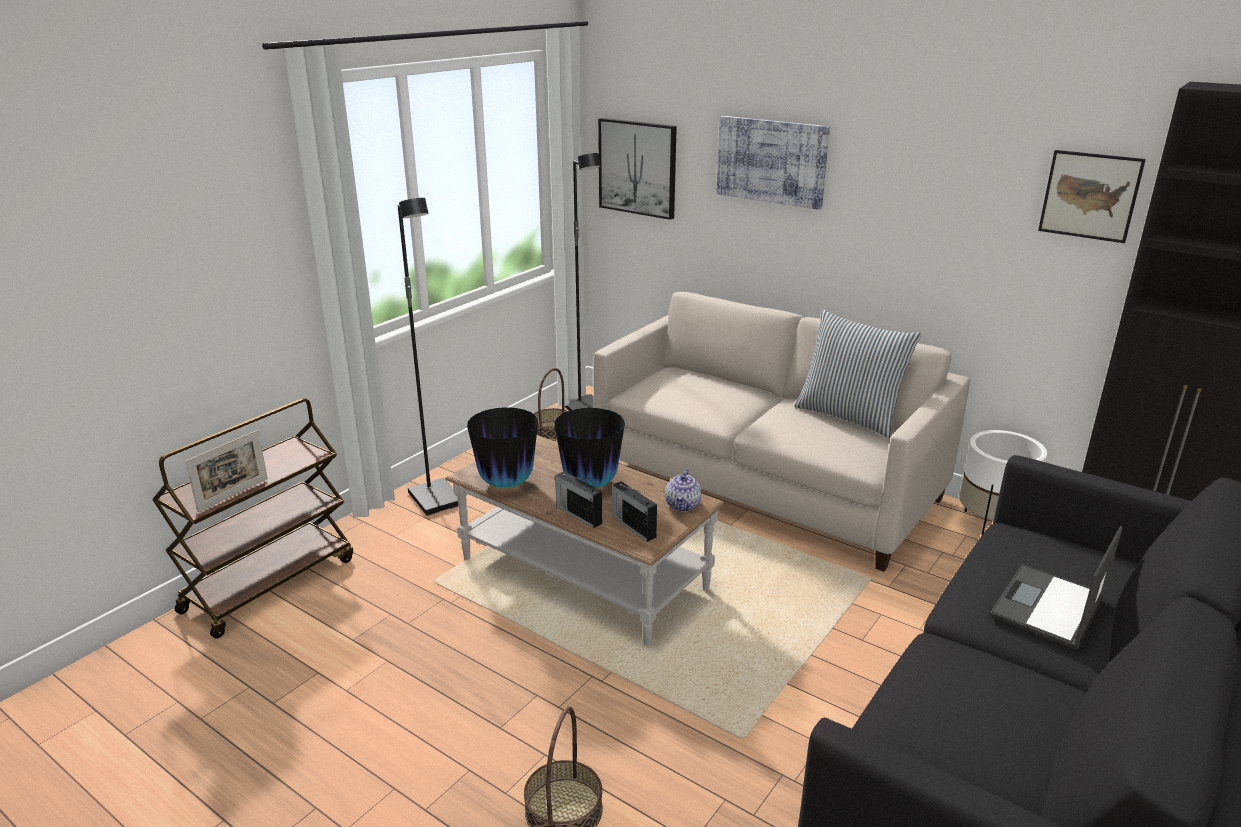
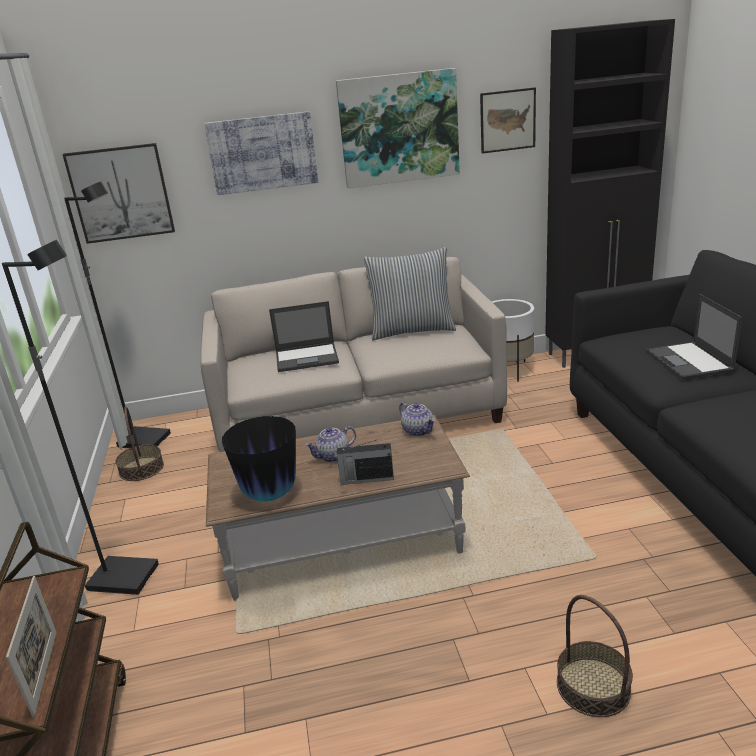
camera: 45 degrees left, 0 degrees up
vase [554,408,625,488] -> teapot [305,426,356,462]
radio [612,481,657,542] -> none
none -> laptop [269,301,339,372]
none -> picture [336,68,460,188]

